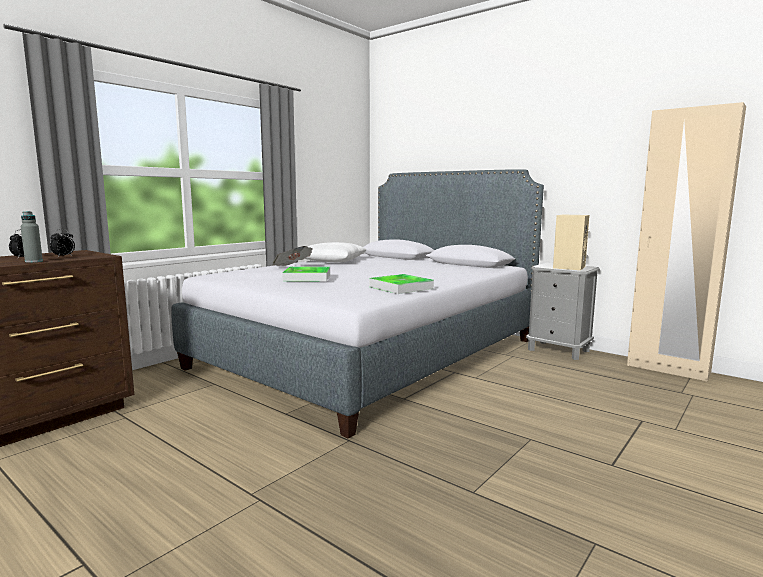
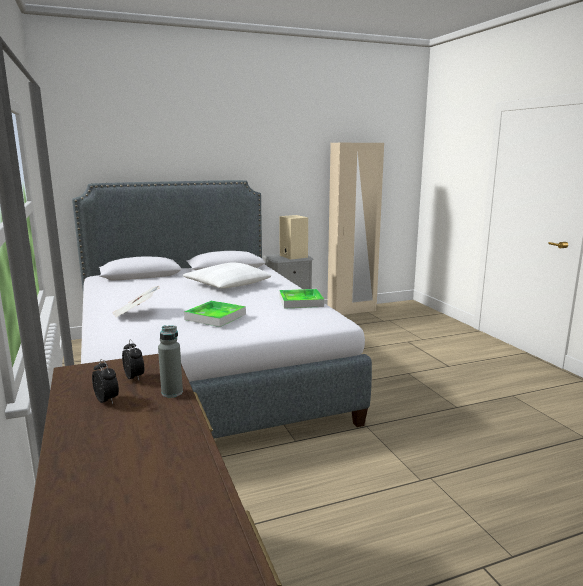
camera: 60 degrees left, 5 degrees up
white pillow [304,242,366,262] -> white pillow moved to [183,262,271,289]

